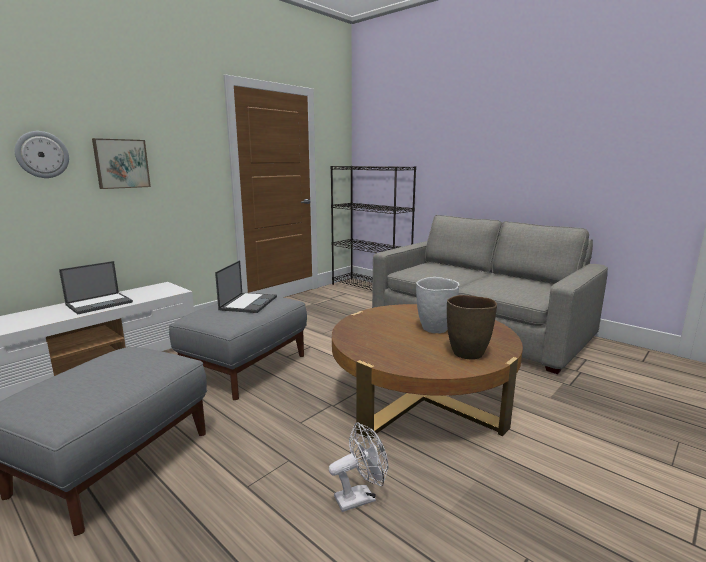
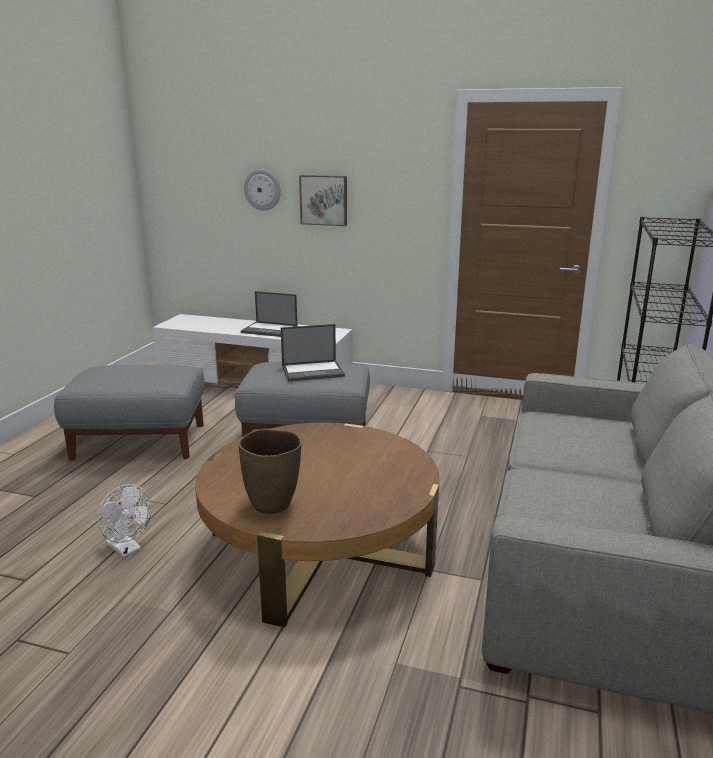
camera: 65 degrees right, 5 degrees up
white vase [416,277,459,333] -> none

